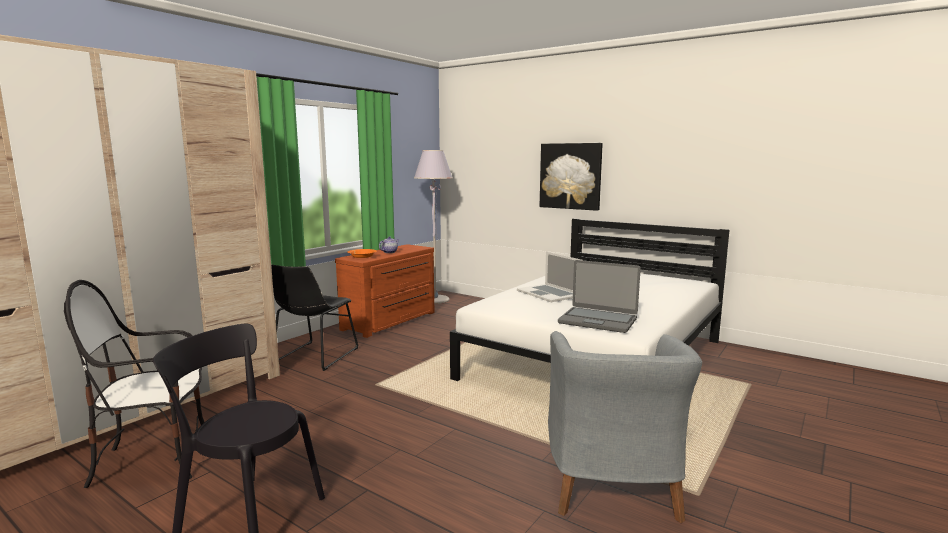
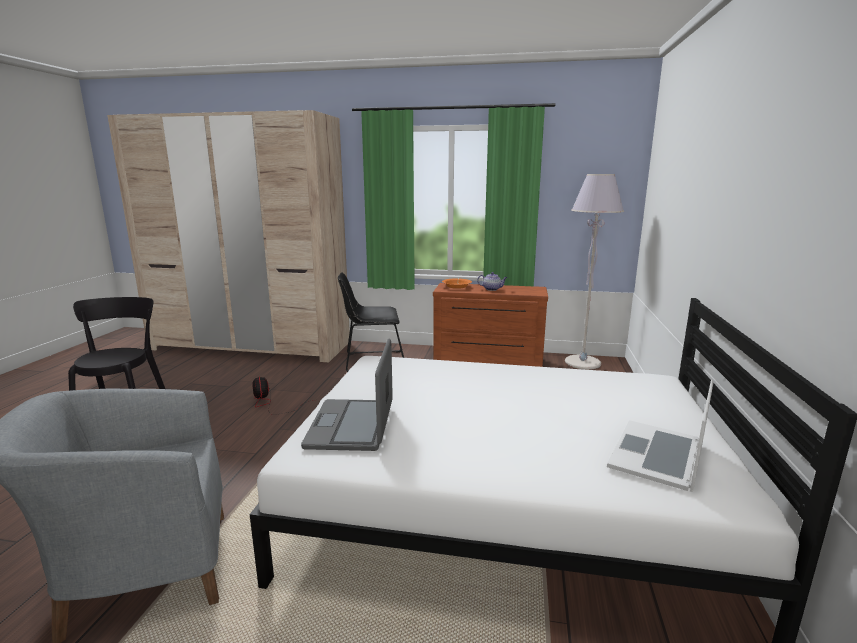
camera: 65 degrees right, 5 degrees up
chair [64,280,204,488] -> none
laptop [517,252,581,302] -> laptop moved to [607,380,714,492]
picture [540,143,603,211] -> none
none -> fan [252,377,313,415]

